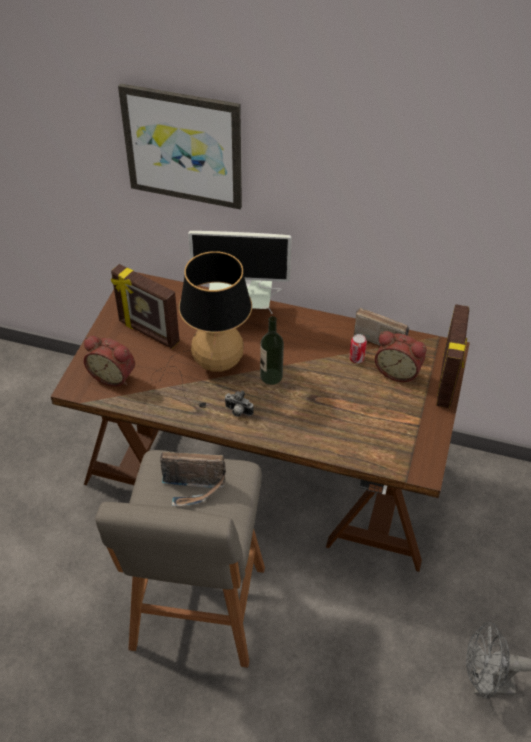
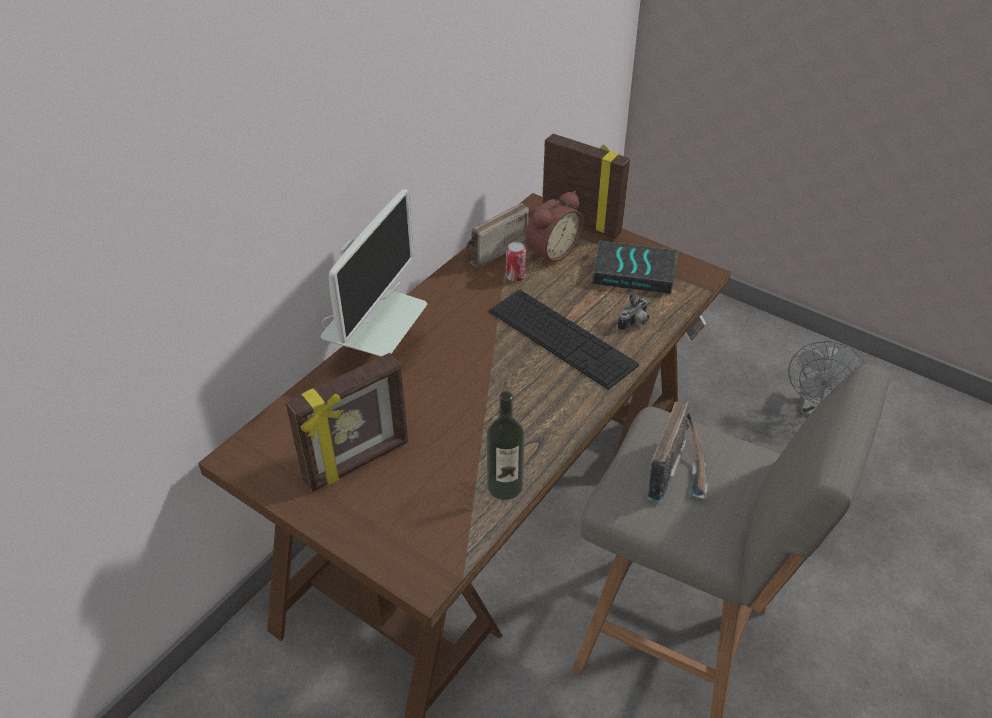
camera: 70 degrees left, 5 degrees down
alarm clock [84,336,135,387] -> none
picture [118,83,242,209] -> none
table lamp [151,251,252,408] -> none
camera [224,390,254,417] -> camera moved to [618,293,650,331]
bottle [260,316,284,385] -> bottle moved to [487,391,525,500]
none -> keyboard [489,290,639,390]
none -> book [592,241,679,294]

